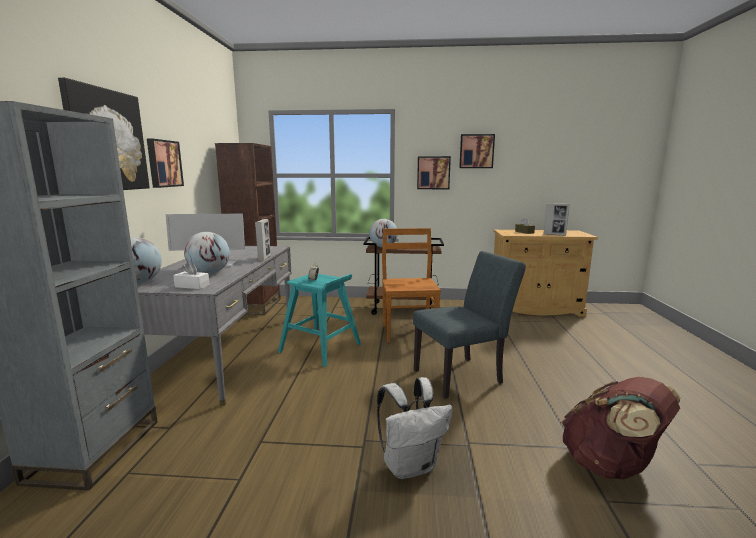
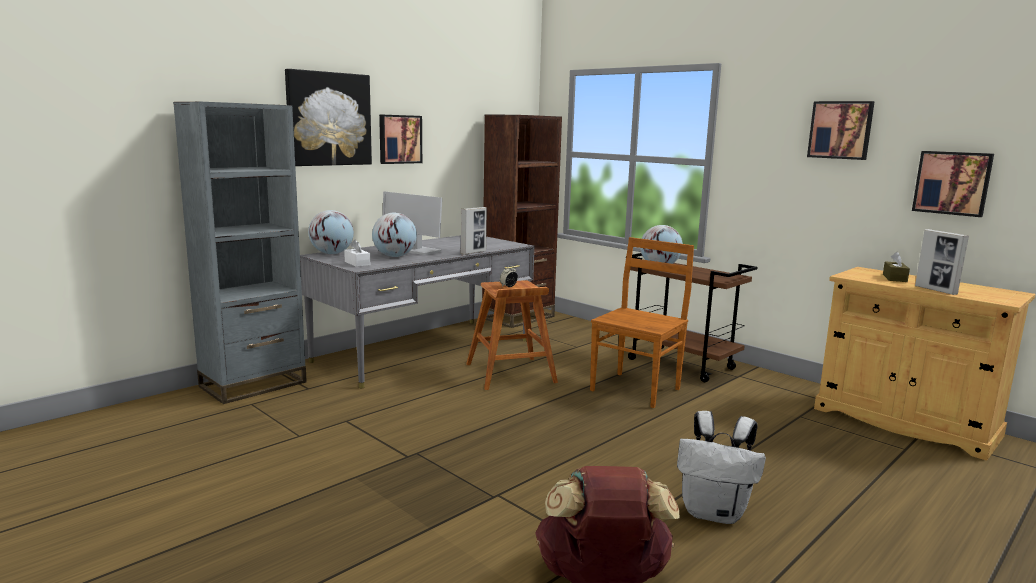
camera: 40 degrees right, 0 degrees up
turquoise stool [278,274,361,367] -> brown stool [466,280,558,390]
white backpack [377,377,453,479] -> white backpack moved to [677,411,766,524]
grey chair [413,251,526,399] -> none
picture [417,156,451,189] -> picture moved to [912,151,994,217]

